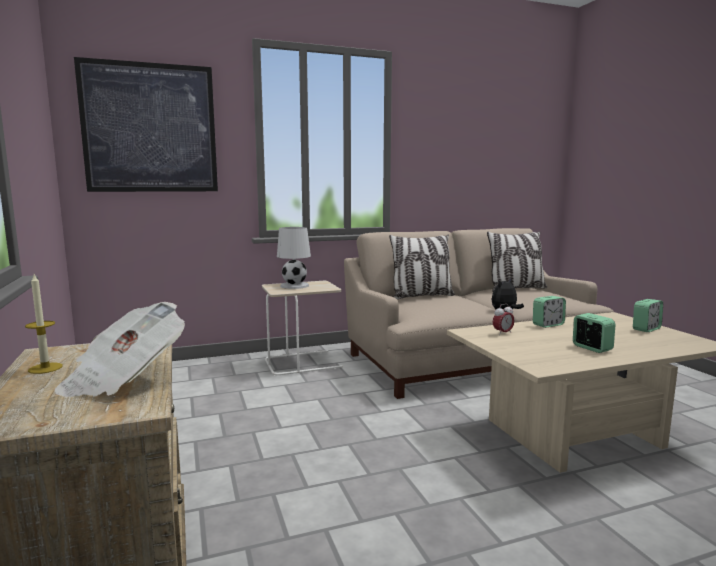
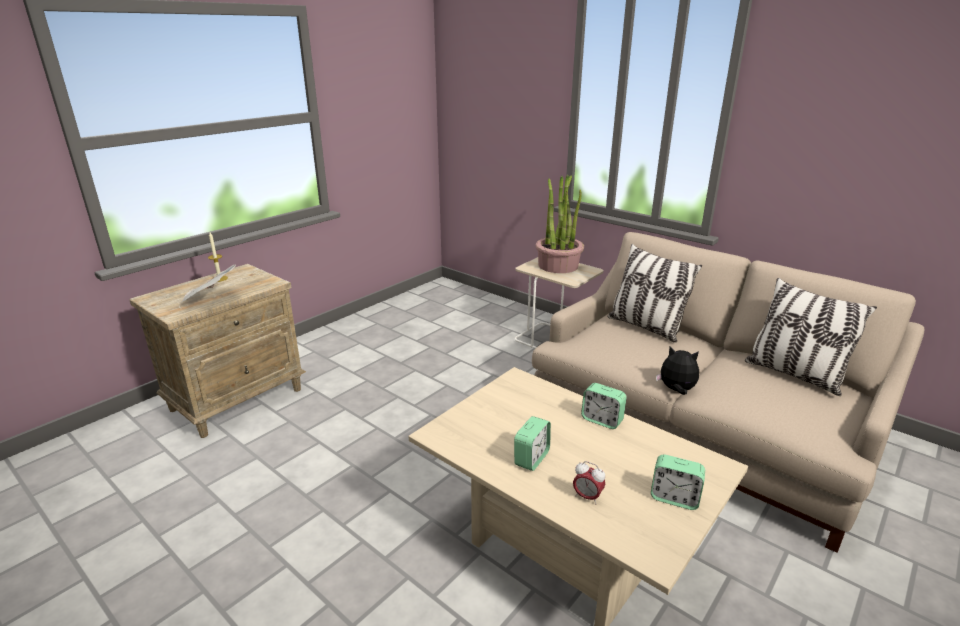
camera: 60 degrees right, 15 degrees up
picture [74,57,218,192] -> none
white table lamp [277,227,311,289] -> potted plant [536,175,584,273]
alarm clock [493,304,514,334] -> alarm clock moved to [573,461,605,504]

